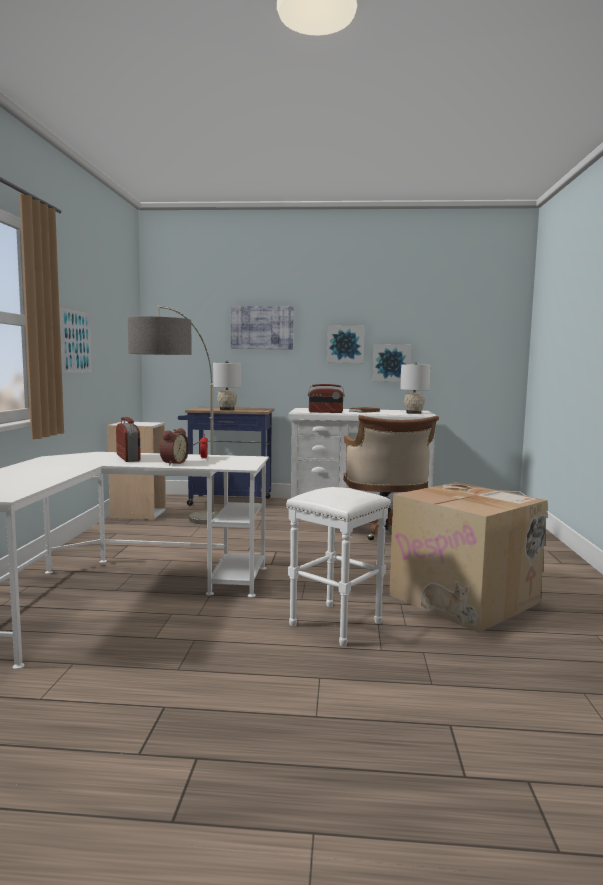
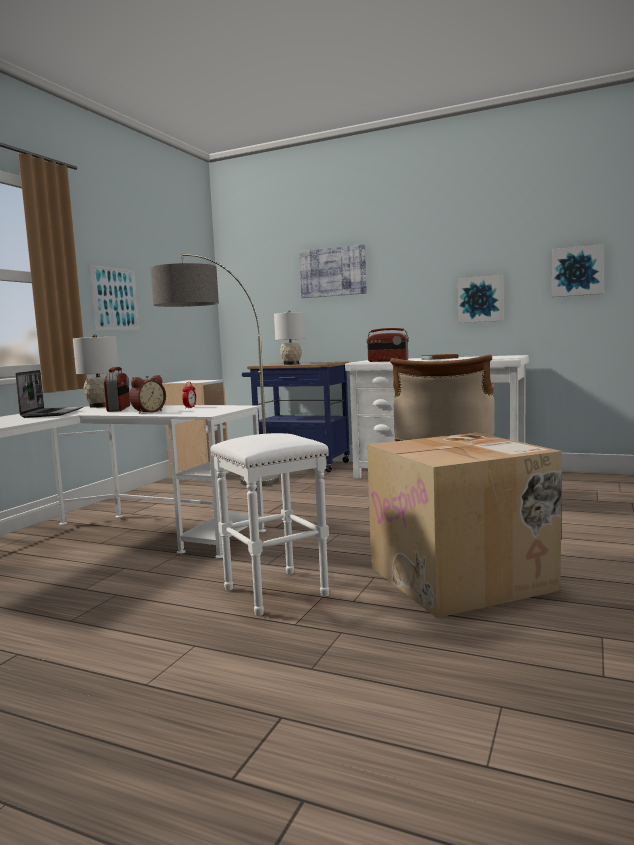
camera: 20 degrees right, 0 degrees up
picture [327,325,365,363] -> picture moved to [552,244,604,297]
white table lamp [400,362,430,414] -> white table lamp moved to [73,334,119,408]
none -> laptop [16,370,84,418]

